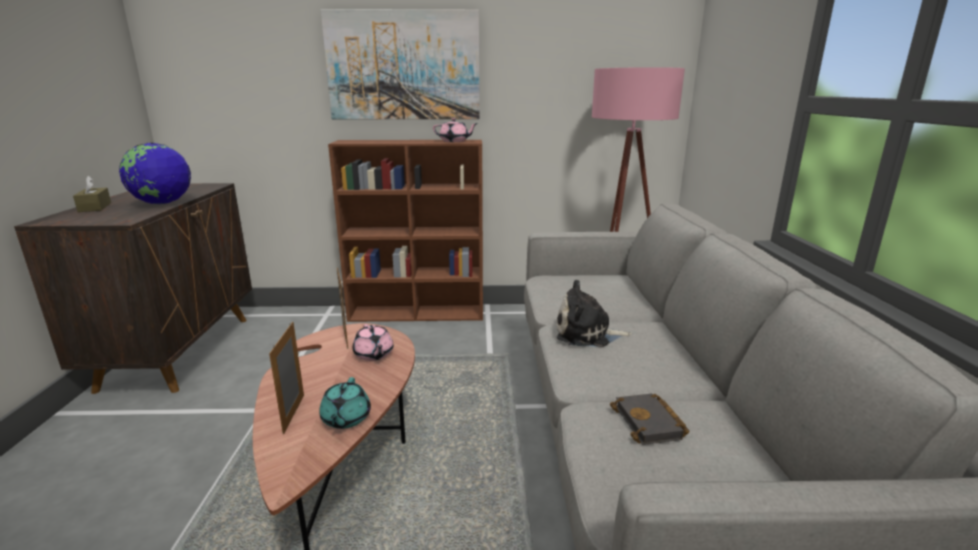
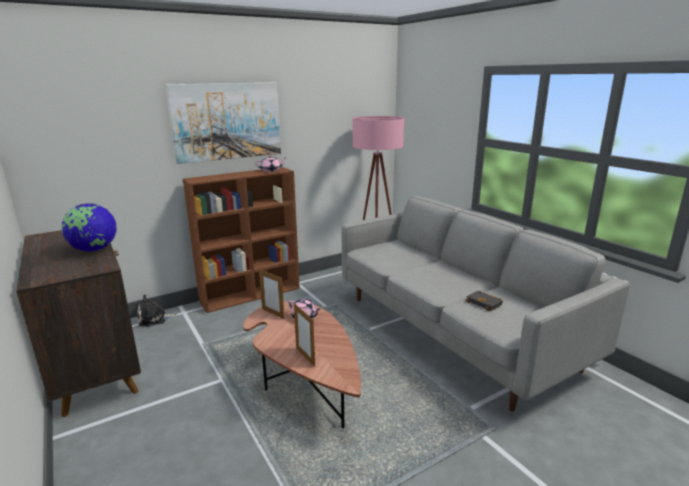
camera: 30 degrees left, 0 degrees up
brown tissue box [73,175,111,212] -> none
turquoise teapot [319,377,371,429] -> none
plush toy [556,280,632,347] -> plush toy moved to [137,294,177,327]

